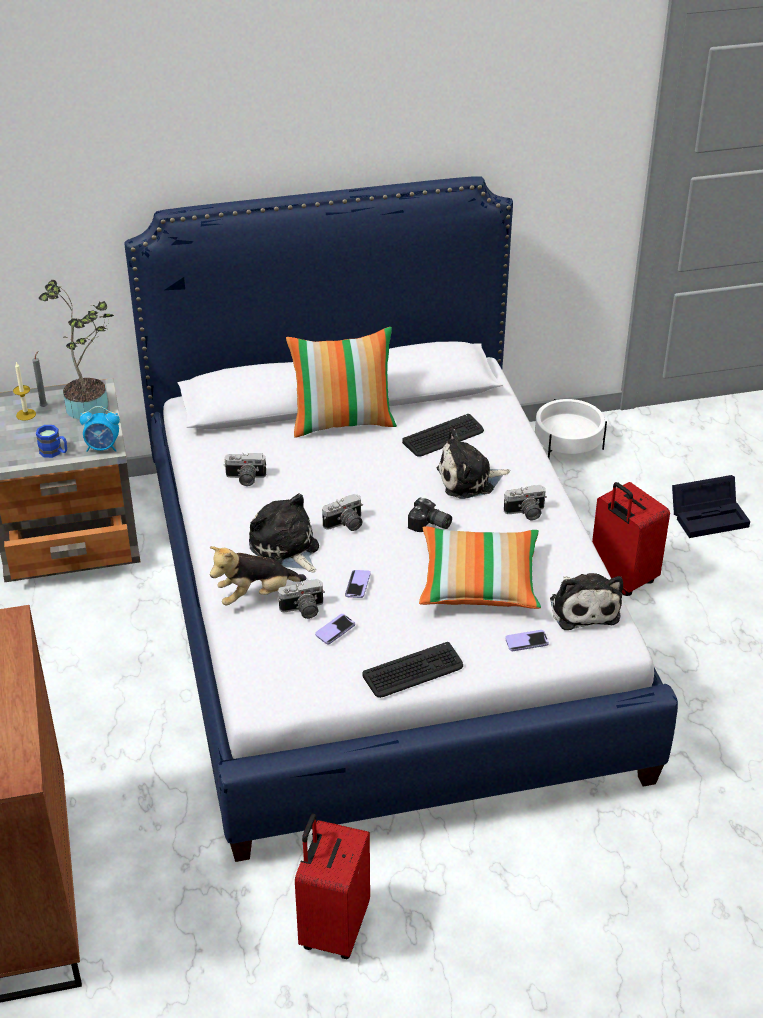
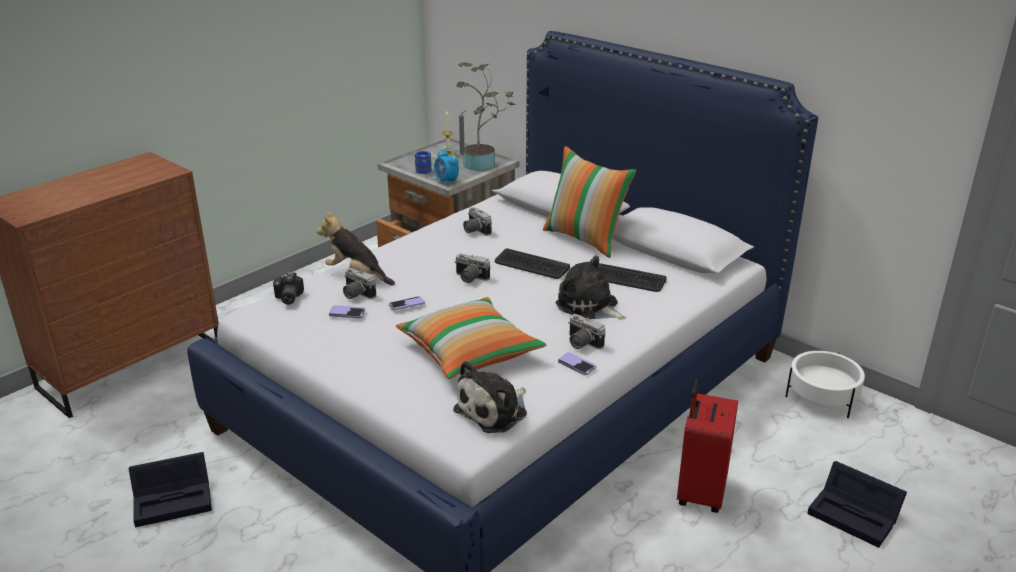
camera: 55 degrees right, 10 degrees down
plush toy [249,494,319,573] -> none
red suitcase [295,814,370,959] -> black storage box [129,452,212,528]
keyboard [363,642,463,698] -> keyboard moved to [495,249,570,279]
camera [408,498,452,532] -> camera moved to [273,272,304,305]
phone [505,630,549,651] -> phone moved to [558,352,596,375]

